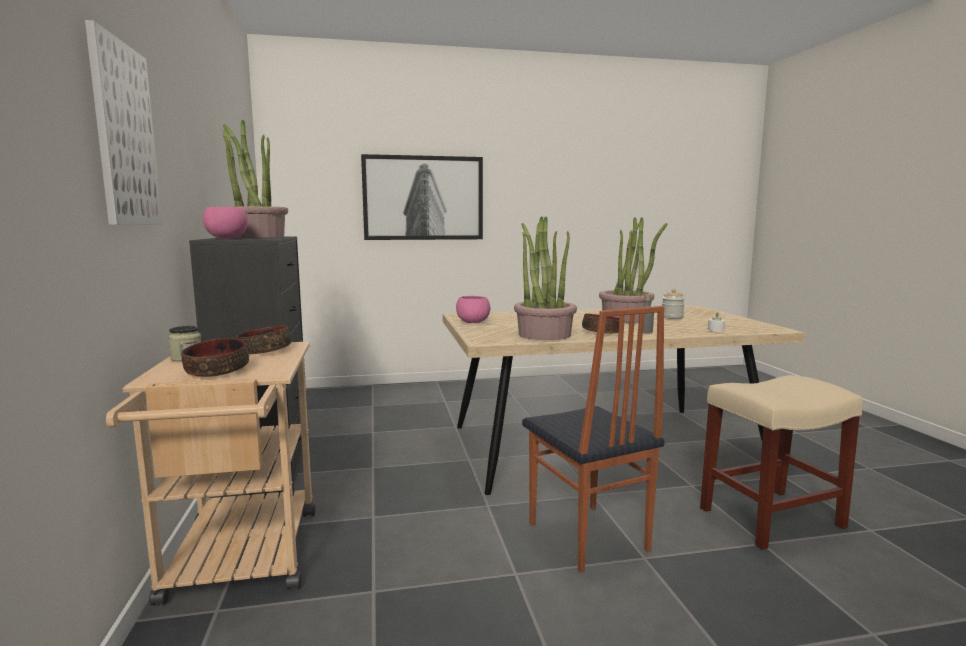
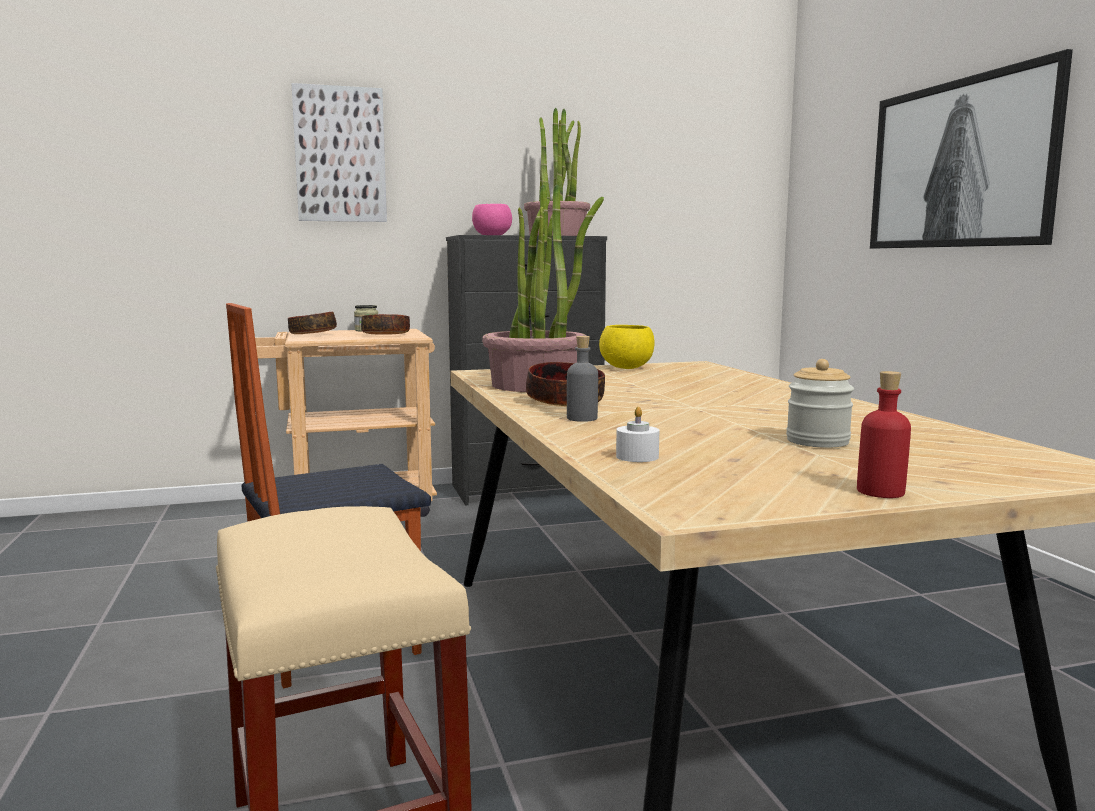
camera: 85 degrees right, 0 degrees up
pink bowl [456,296,490,323] -> yellow bowl [599,325,655,369]
potted plant [599,217,667,323] -> none
none -> red bottle [857,371,911,498]

